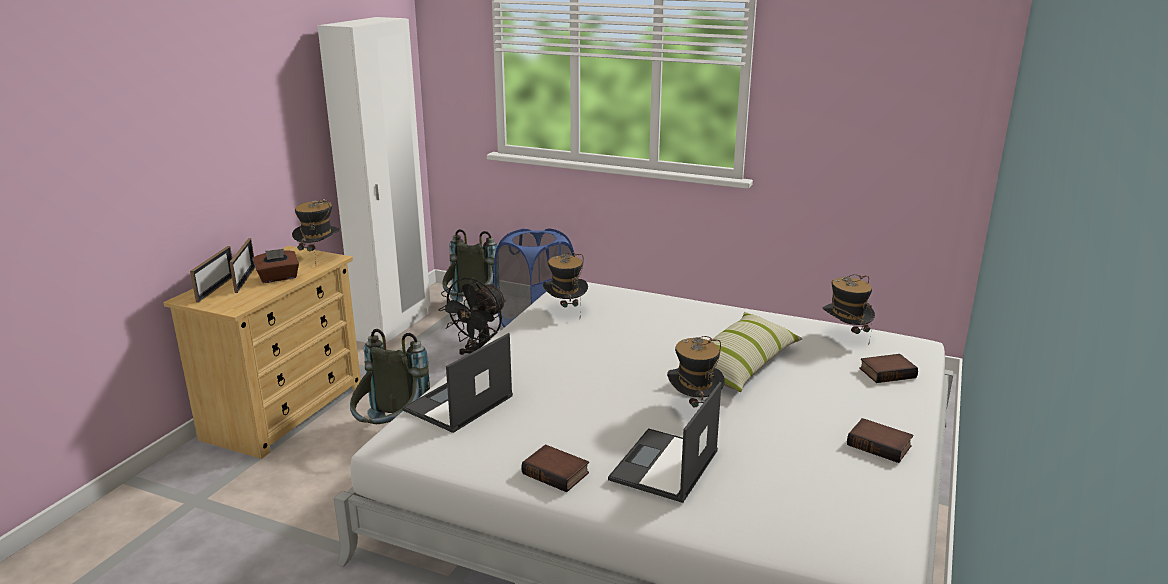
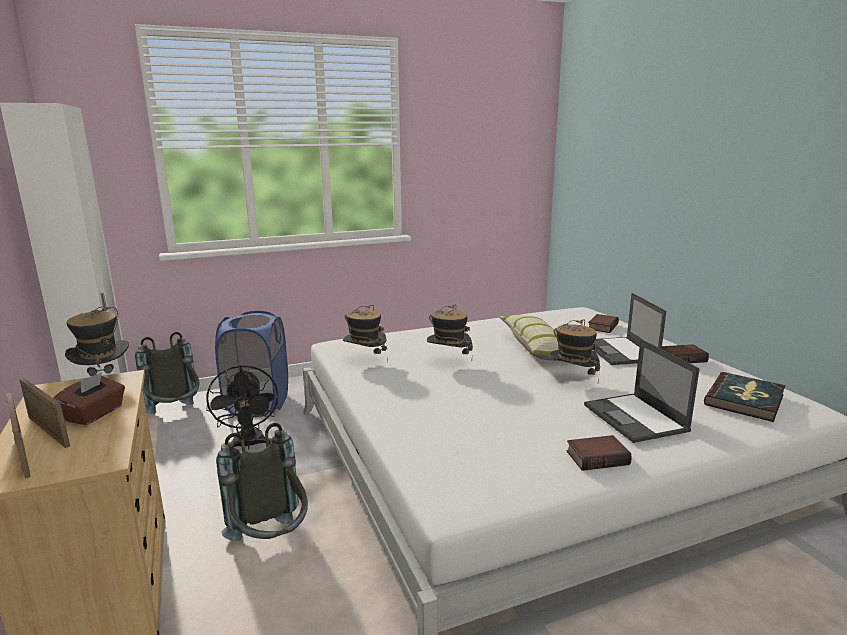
camera: 45 degrees left, 5 degrees down
laptop [402,333,513,433] -> laptop moved to [593,293,666,365]
hat [823,274,875,346] -> hat moved to [427,305,473,354]
none -> book [704,372,786,422]

